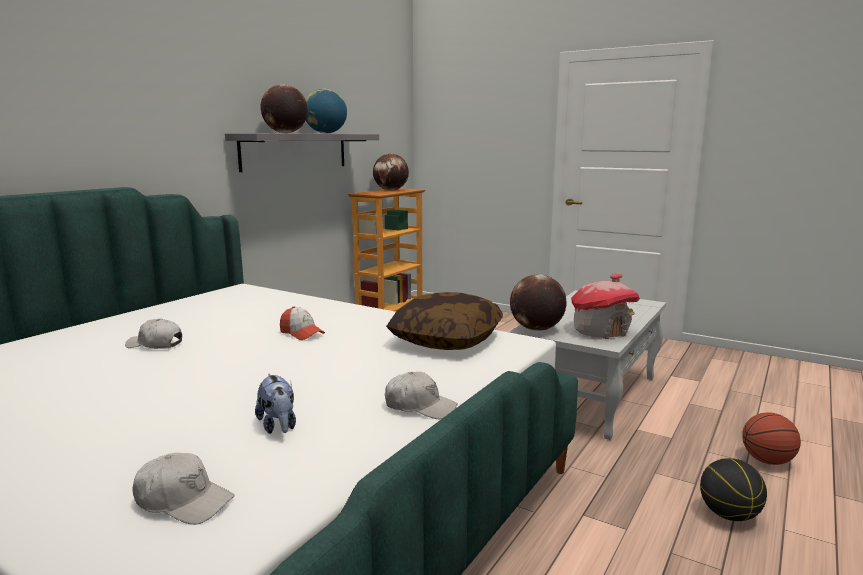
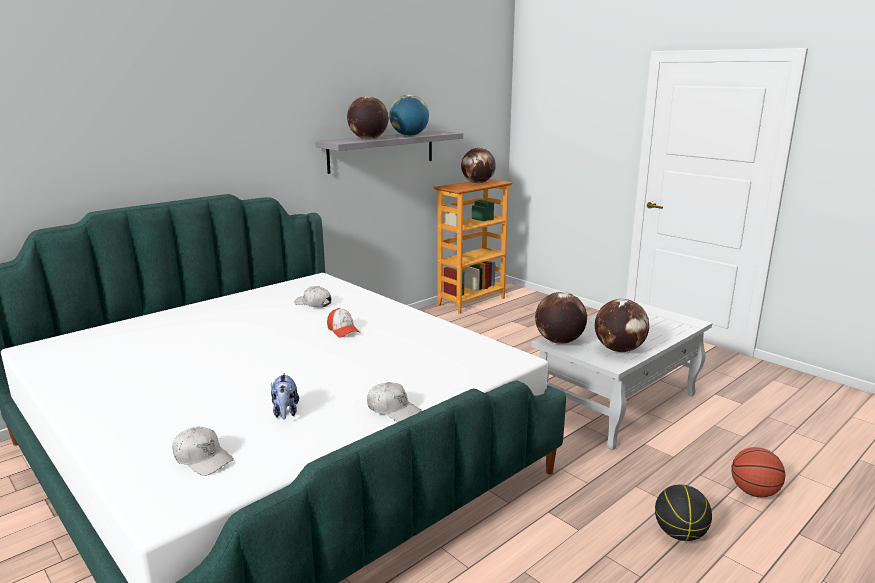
camera: 15 degrees right, 5 degrees up
white cap [125,319,182,349] -> white cap moved to [294,286,331,308]
pillow [386,292,503,350] -> none
toy house [571,273,640,339] -> globe [595,299,649,352]

